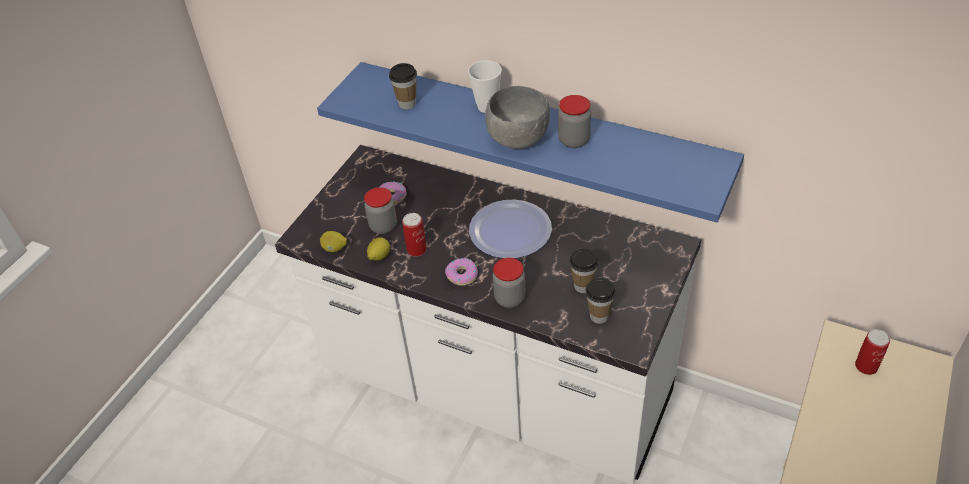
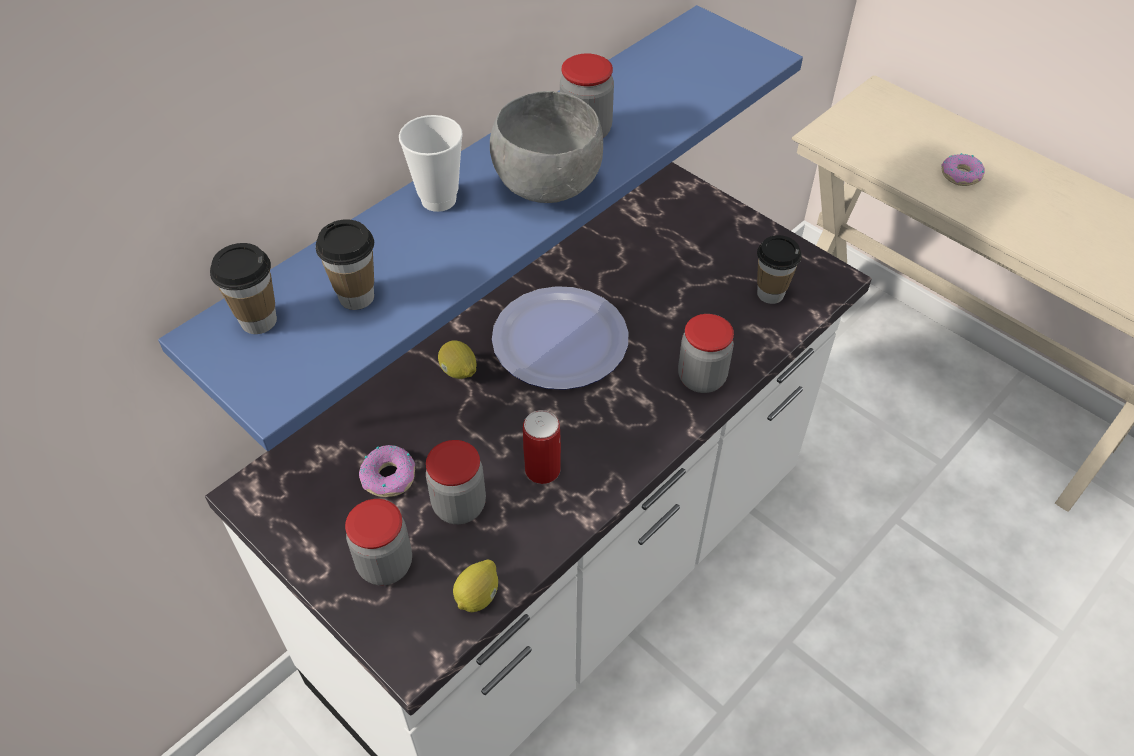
camera: 75 degrees left, 5 degrees up
lemon [367,237,390,261] -> lemon moved to [438,340,477,379]
donut [445,258,478,286] -> donut moved to [941,153,985,186]
cup [569,248,599,293] -> cup moved to [210,243,277,334]
can [855,329,890,375] -> none
none -> jar [345,499,412,585]

